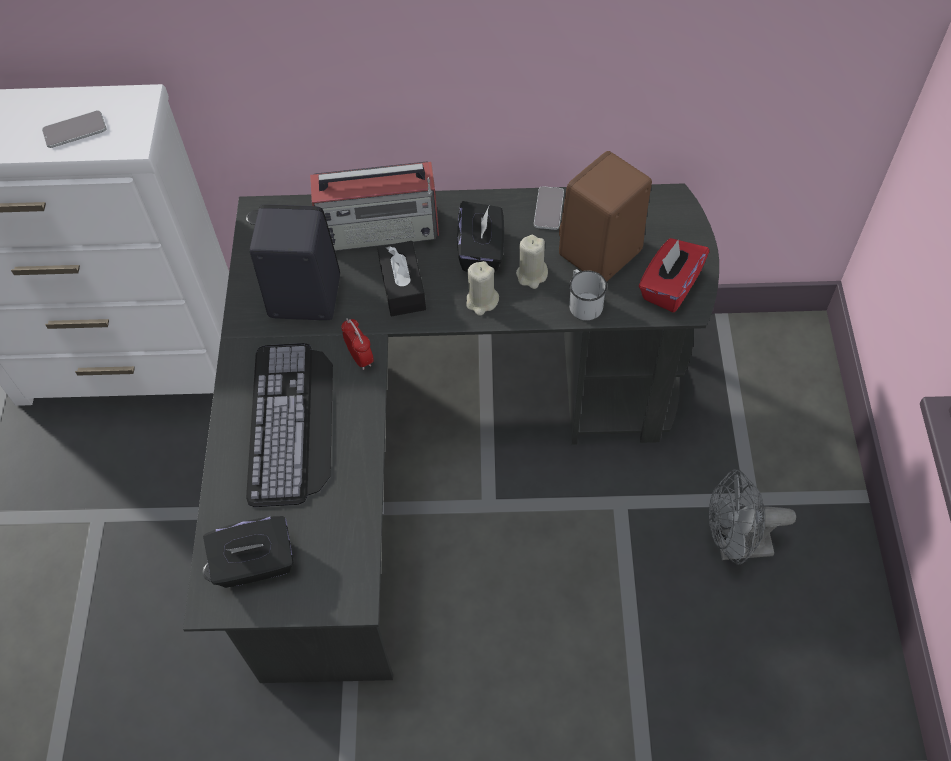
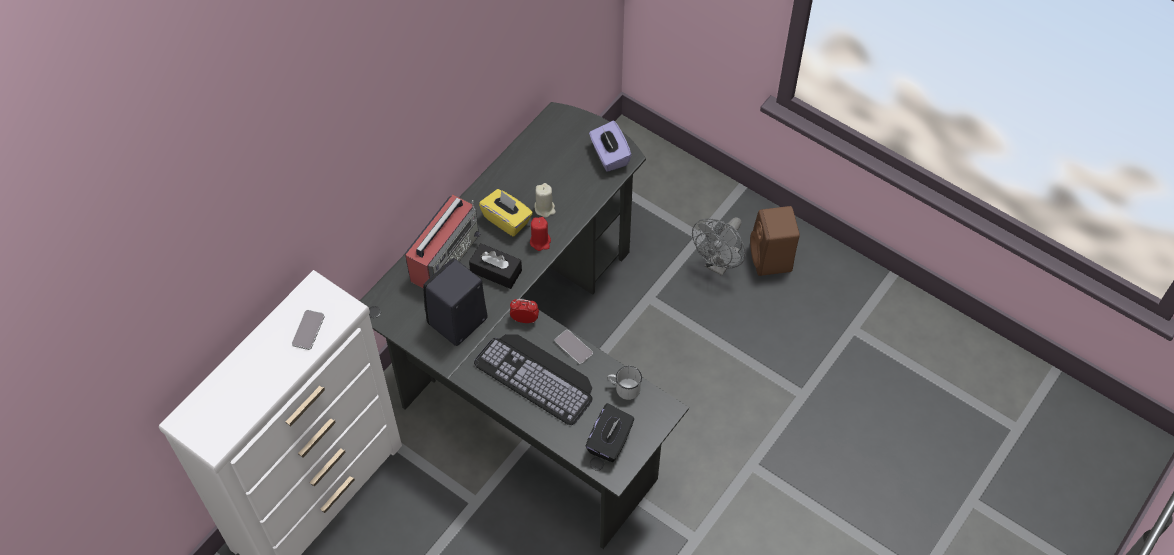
camera: 55 degrees left, 0 degrees up
black tissue box [457,201,504,272] -> yellow tissue box [479,189,533,236]
beige candle [466,261,499,316] -> red candle [530,217,551,251]
phone [534,186,564,230] -> phone moved to [555,330,593,365]
brown speaker [559,151,652,282] -> brown speaker moved to [750,206,800,276]
white mug [569,269,607,320] -> white mug moved to [607,366,642,400]
red tissue box [639,238,709,312] -> purple tissue box [589,121,632,172]

